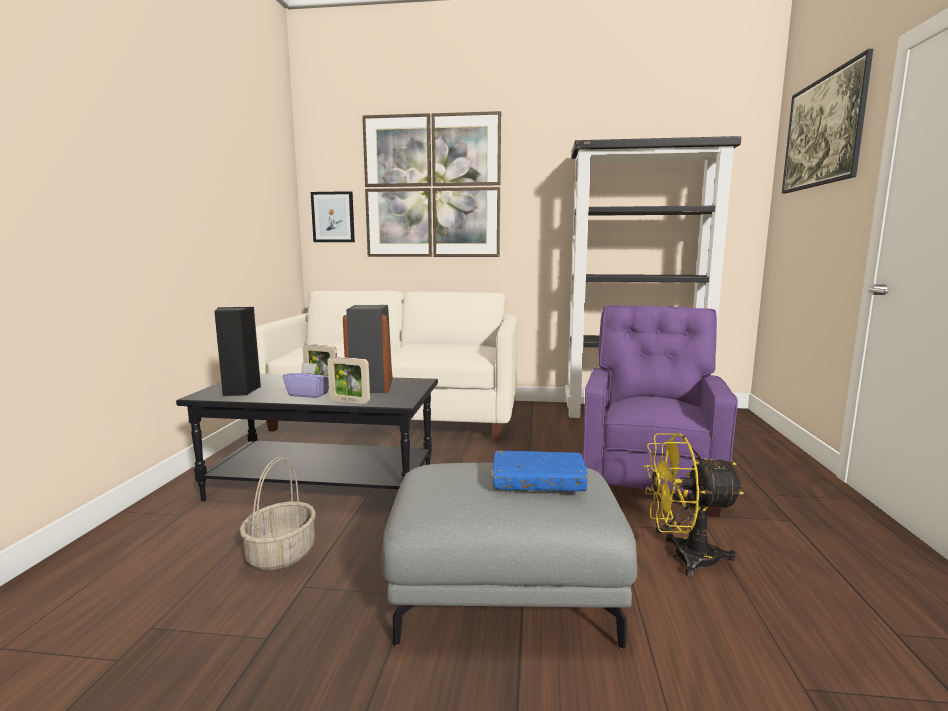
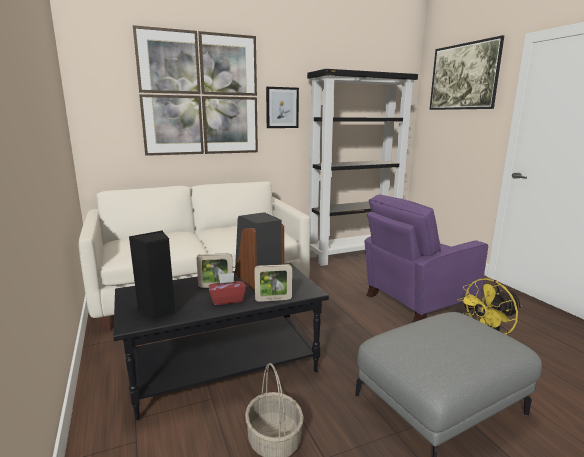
camera: 30 degrees left, 5 degrees up
purple tissue box [283,362,329,398] -> red tissue box [209,273,246,305]
picture [311,191,355,242] -> picture moved to [266,87,299,128]
blue book [493,451,588,491] -> none
purple armchair [583,305,738,517] -> purple armchair turned 105 degrees counterclockwise [365,195,488,323]

